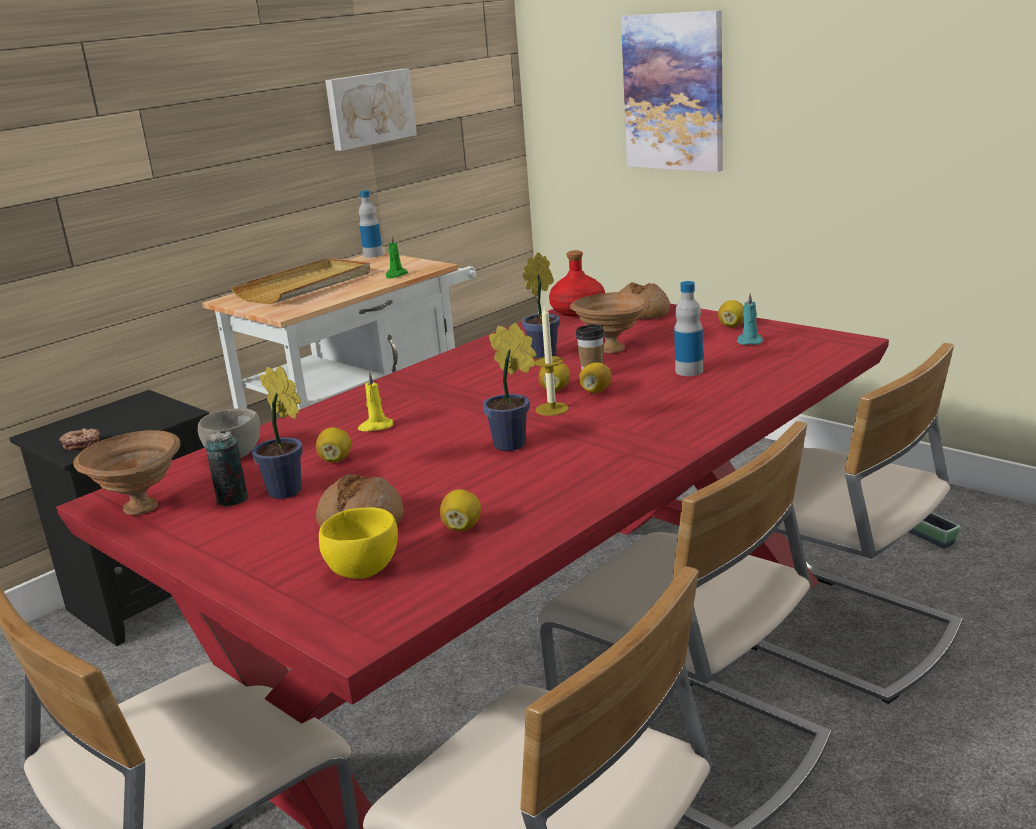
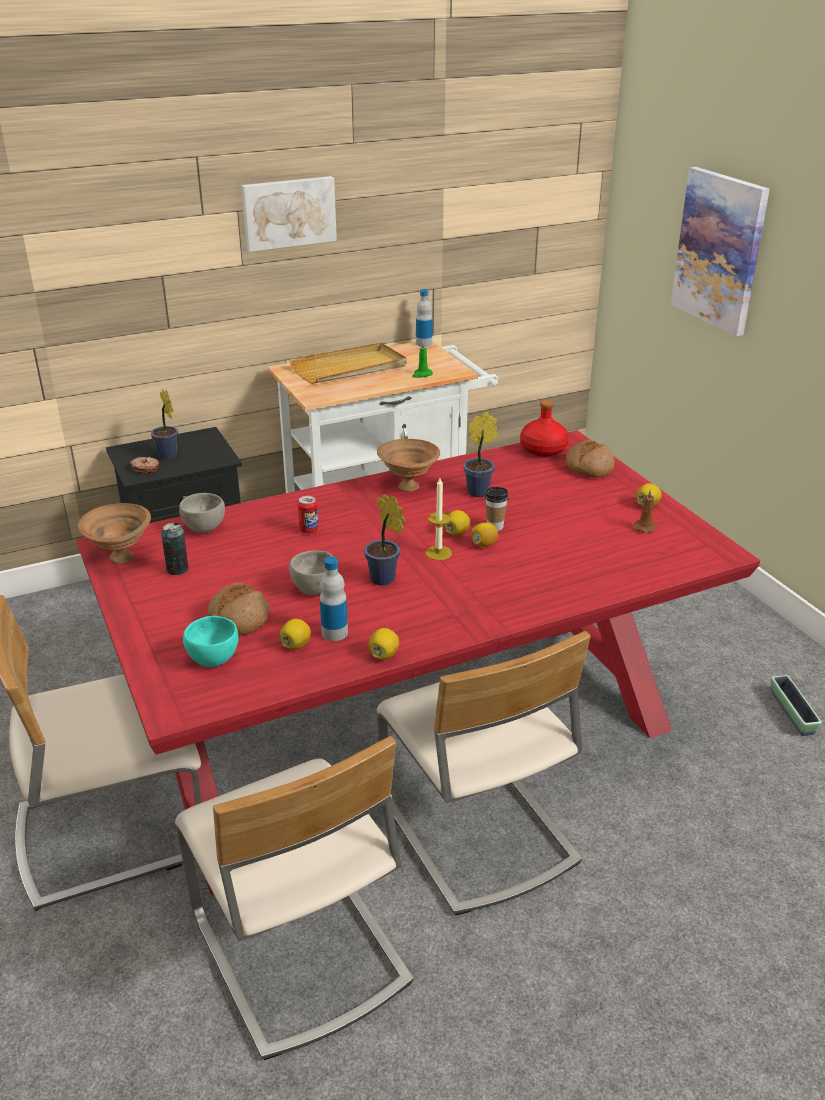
camera: 20 degrees right, 10 degrees up
potted plant [252,366,303,499] -> potted plant moved to [151,389,178,460]
lemon [316,427,351,463] -> lemon moved to [368,628,399,660]
yellow bowl [319,507,398,579] -> turquoise bowl [183,616,239,667]
picture [325,69,417,151] -> picture moved to [241,176,337,252]
yellow candle [358,372,393,431] -> can [298,496,318,534]
brown bowl [570,292,649,353] -> brown bowl moved to [377,439,440,492]
bottle [674,281,703,376] -> bottle moved to [320,556,348,641]
turquoise candle [737,293,763,345] -> brown candle [633,489,657,533]
beige chair [751,343,962,704] -> none
none -> grey bowl [289,550,332,595]

